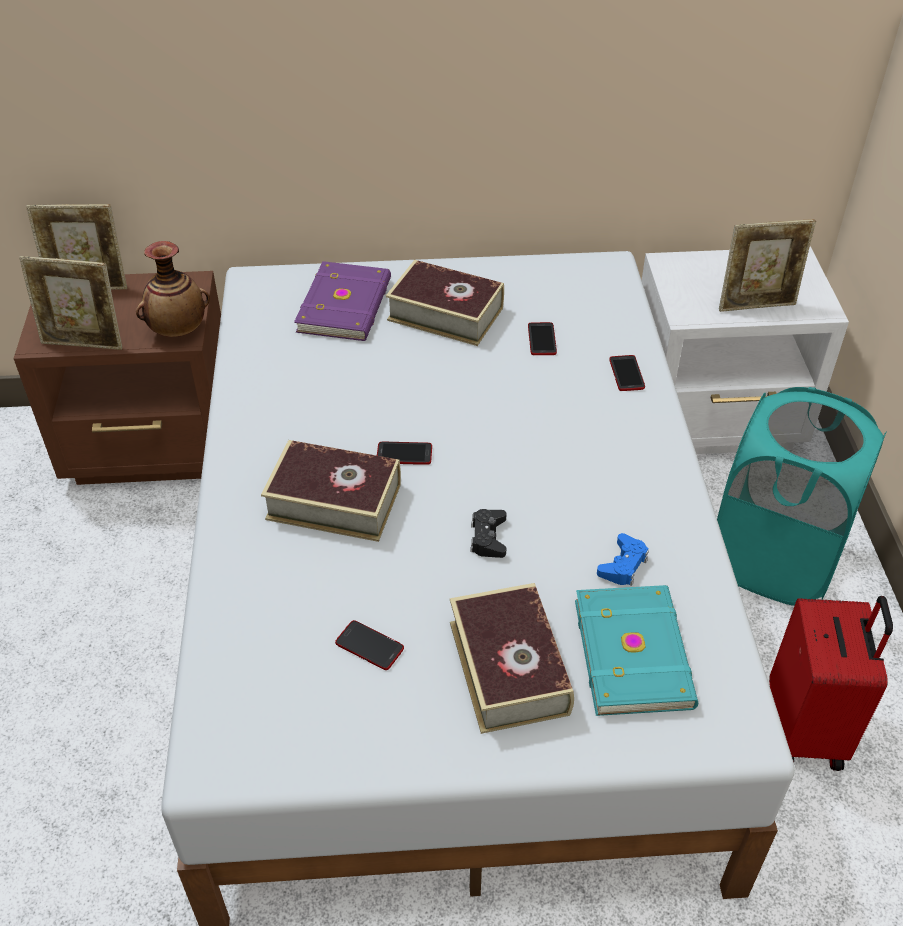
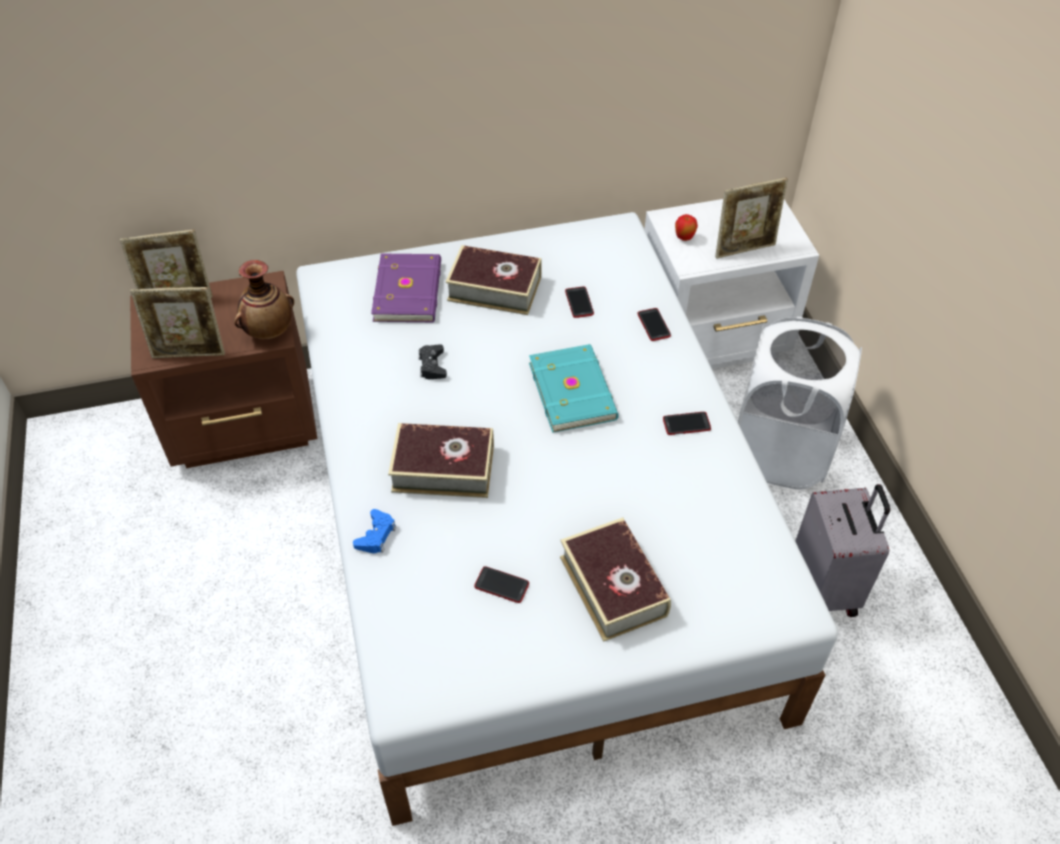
camera: 10 degrees left, 5 degrees up
phone [377,442,432,465] -> phone moved to [663,412,711,435]
black game controller [470,509,507,558] -> black game controller moved to [419,344,447,379]
turquoise book [575,585,698,716] -> turquoise book moved to [529,344,619,433]
blue game controller [597,533,649,586] -> blue game controller moved to [353,509,396,553]
turquoise laundry basket [717,387,886,606] -> white laundry basket [738,317,862,489]
red suitcase [769,596,893,771] -> grey suitcase [795,484,890,617]
none -> apple [675,214,698,241]

